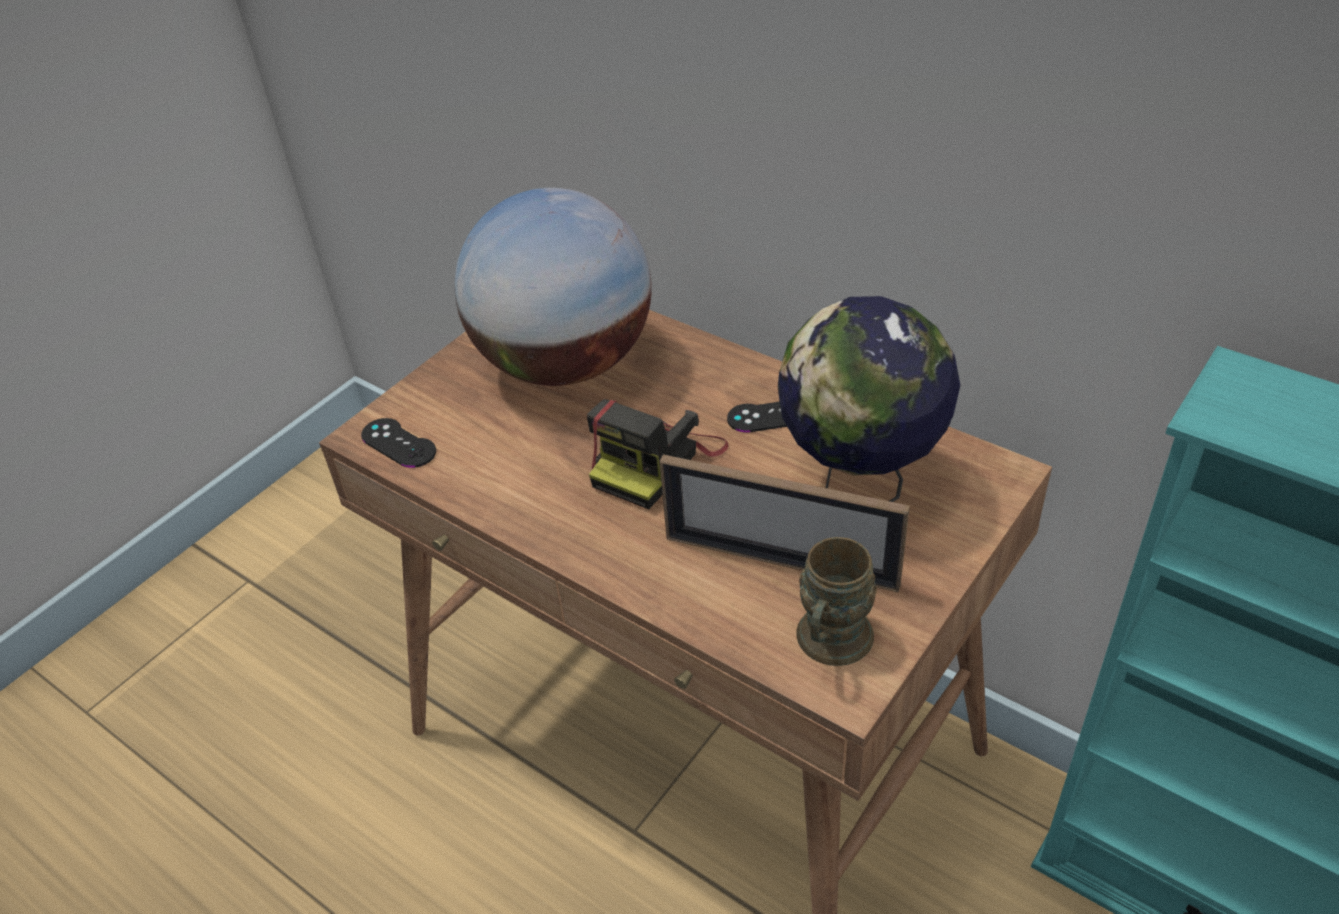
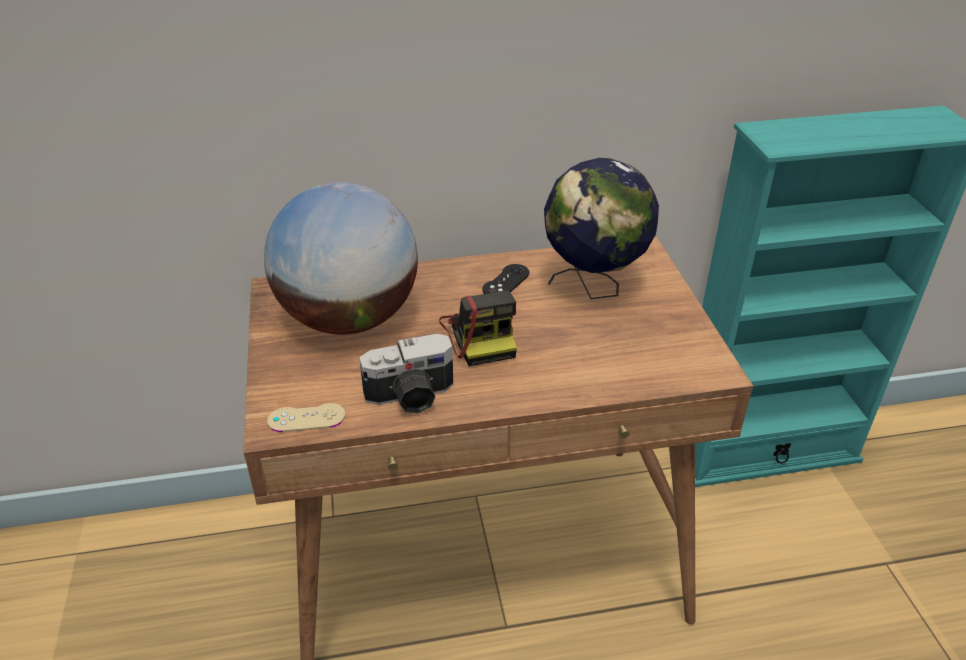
camera: 50 degrees left, 5 degrees down
black game controller [361,418,436,468] -> beige game controller [267,403,345,432]
picture frame [660,454,910,593] -> none
brown mug [796,537,877,666] -> none
none -> camera [359,333,453,414]

